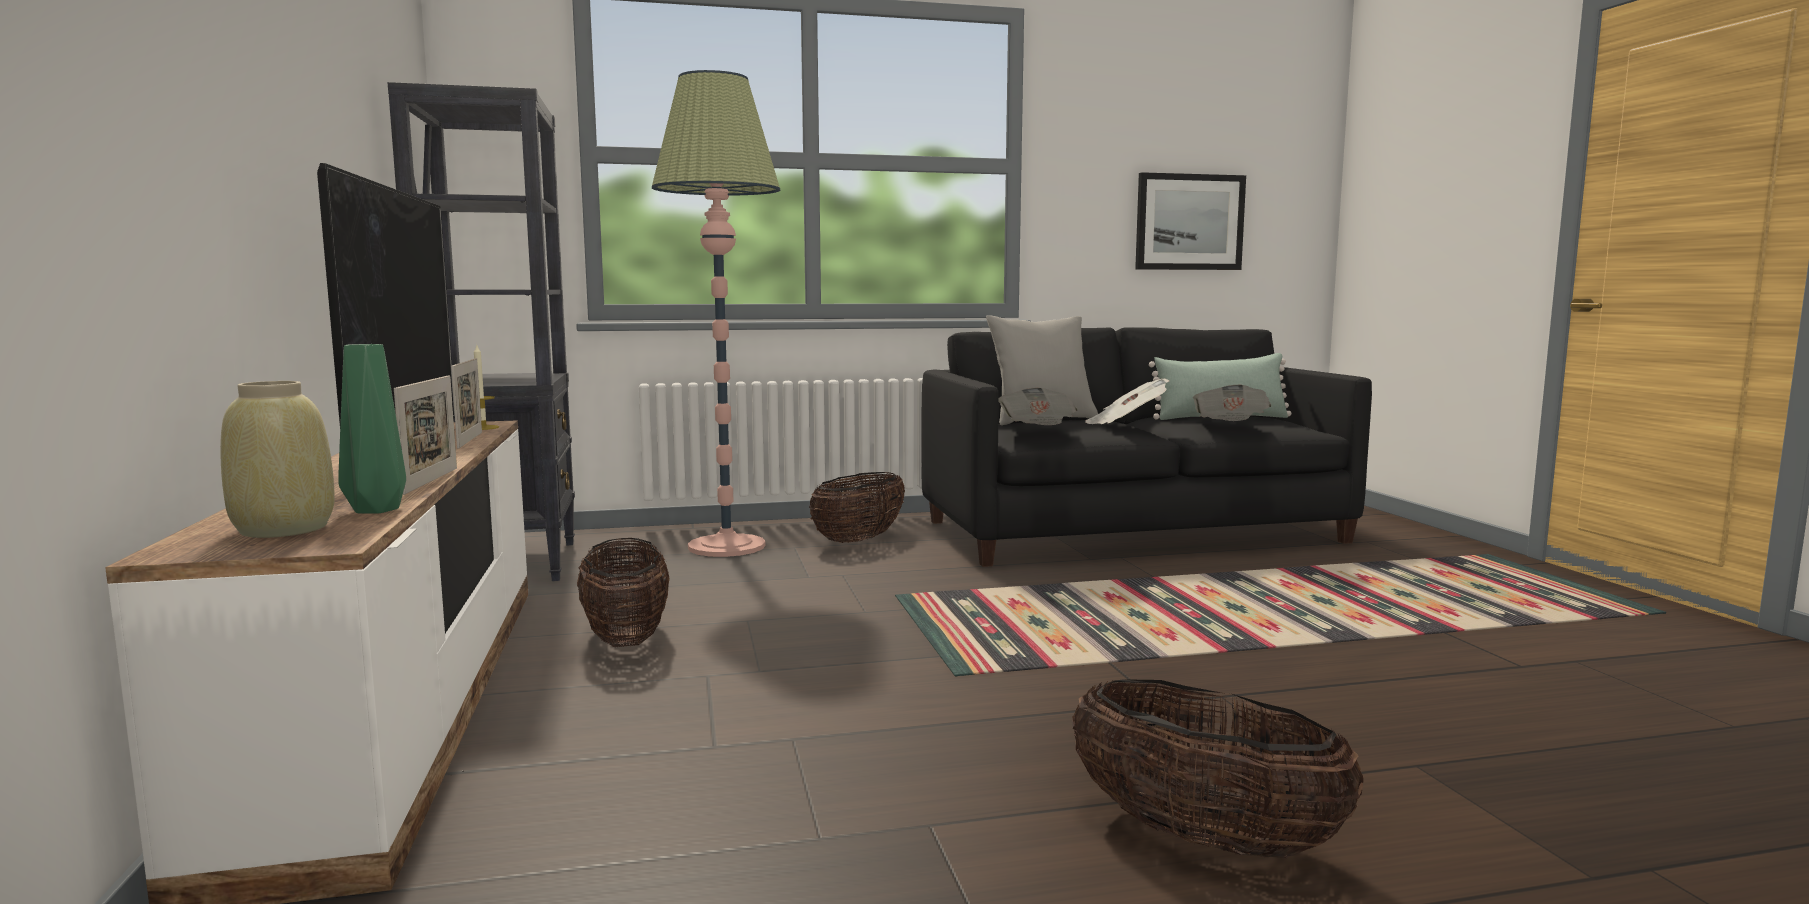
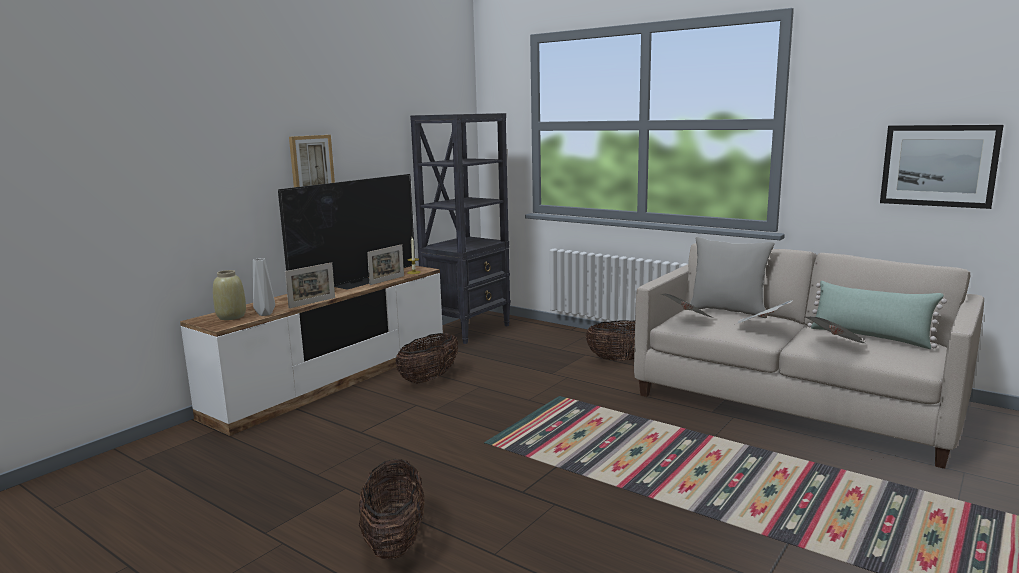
camera: 50 degrees right, 5 degrees up
green vase [338,344,406,514] -> grey vase [253,258,275,316]
floor lamp [652,70,780,557] -> none
black sofa [921,327,1372,567] -> beige sofa [634,243,984,469]
none -> picture [289,135,335,187]

